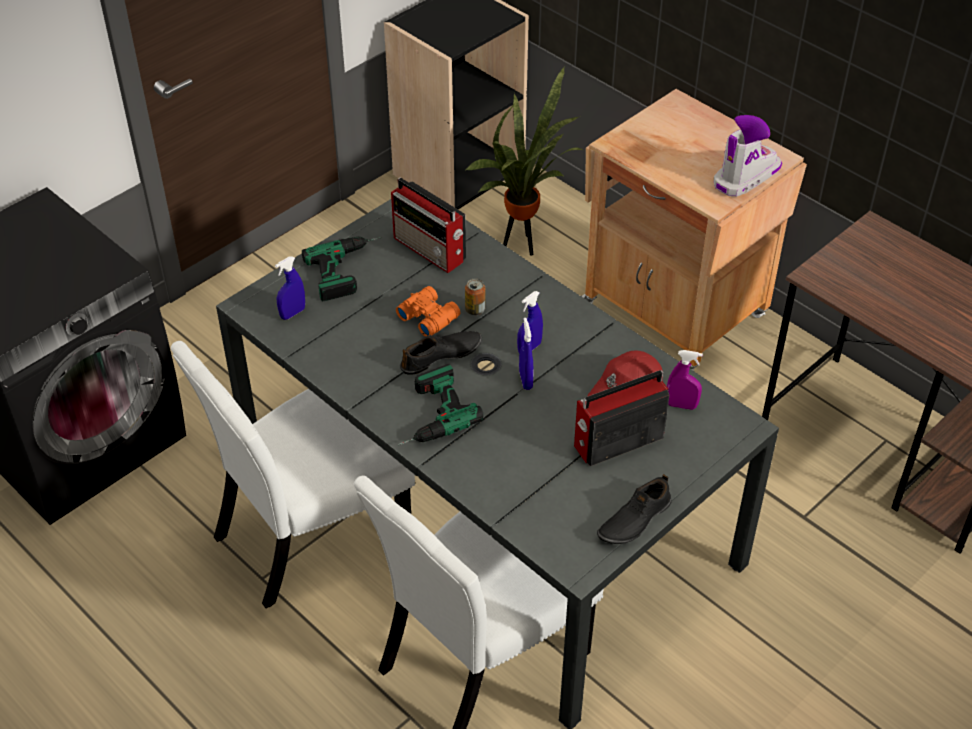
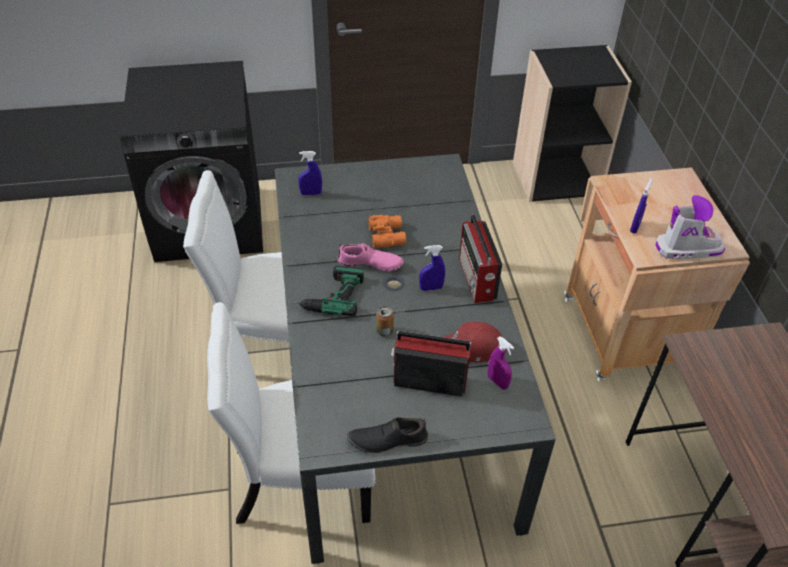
camera: 35 degrees right, 0 degrees up
power drill [302,237,382,301] -> none
radio [391,178,466,273] -> radio moved to [459,214,502,303]
black shoe [400,331,482,375] -> pink shoe [337,243,404,271]
potted plant [464,67,583,256] -> none
can [465,279,485,315] -> can moved to [376,306,394,336]
blue spray bottle [519,318,534,390] -> blue spray bottle moved to [630,178,652,234]

